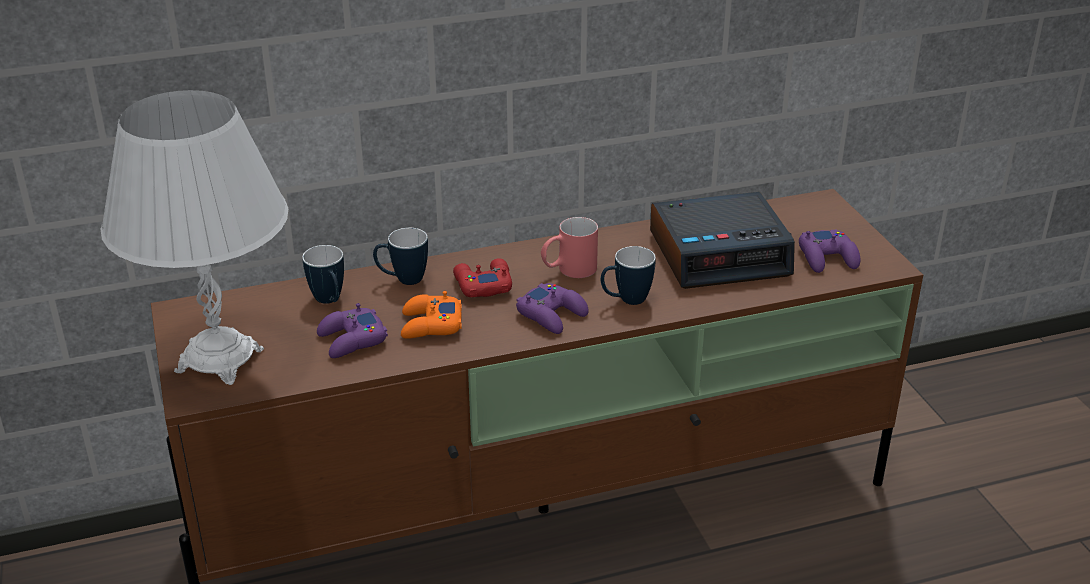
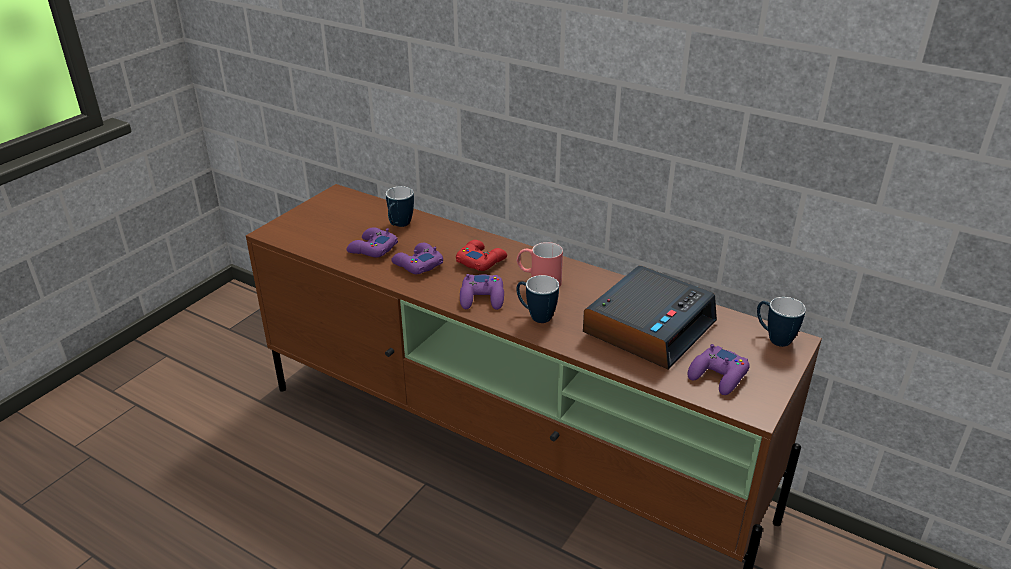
camera: 50 degrees right, 0 degrees up
white table lamp [101,90,288,385] -> none
mug [373,228,428,285] -> mug moved to [757,297,806,347]
orange game controller [401,291,462,339] -> purple game controller [391,243,443,274]
alarm clock [650,192,795,289] -> alarm clock turned 90 degrees counterclockwise [583,265,717,370]

